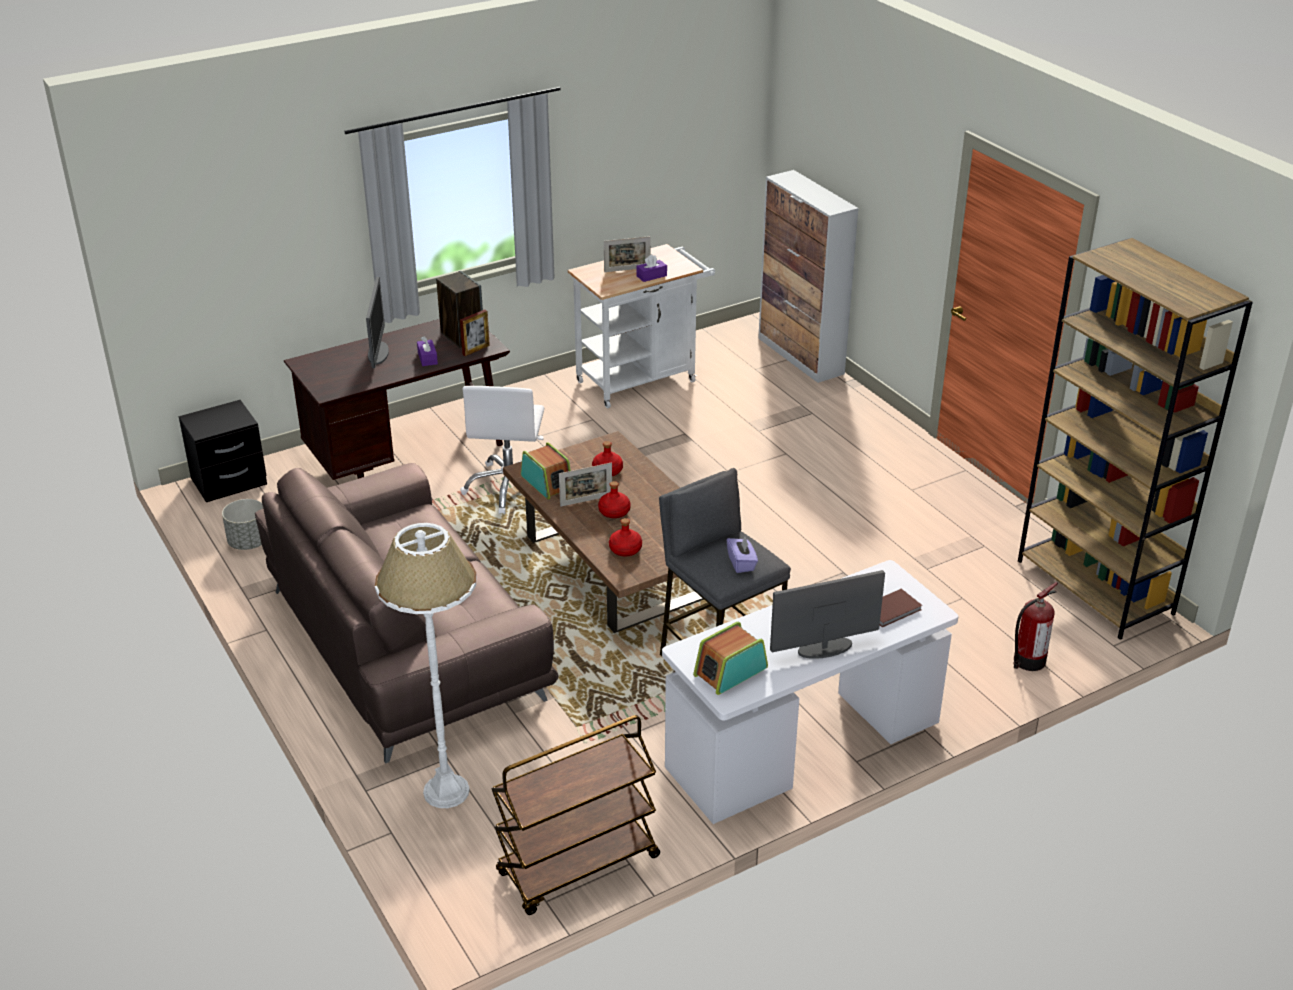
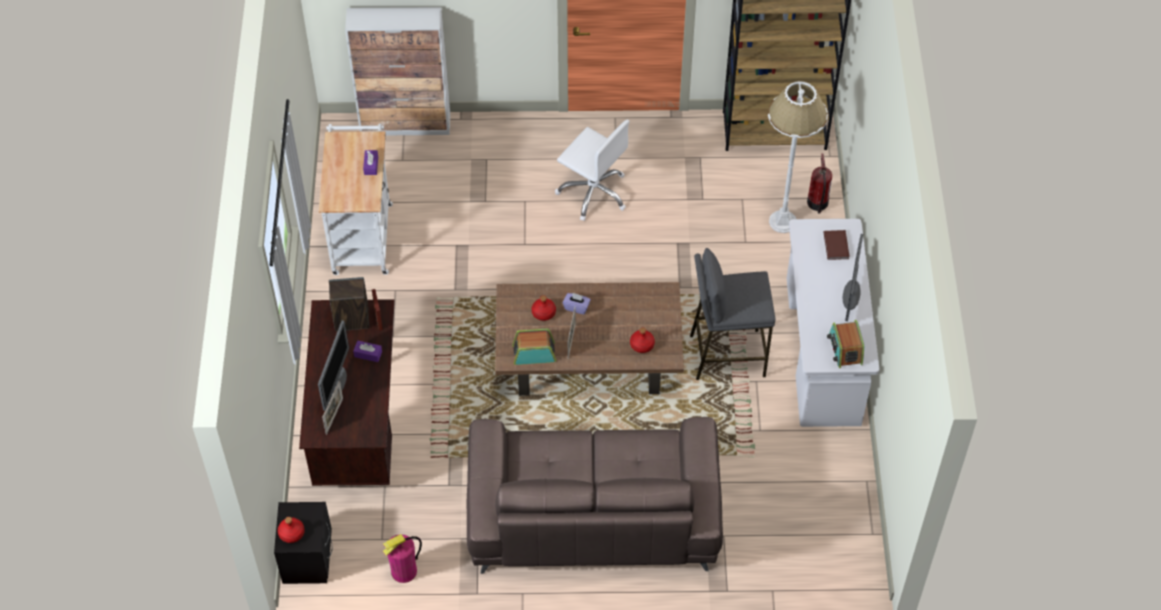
camera: 60 degrees left, 20 degrees up
grey planter [222,499,263,550] -> fire extinguisher [383,534,422,583]
monitor [366,277,389,368] -> monitor turned 75 degrees clockwise [318,320,349,411]
white floor lamp [375,523,476,808] -> white floor lamp moved to [768,81,828,233]
white office chair [460,386,544,515] -> white office chair moved to [555,119,630,221]
brown cart [492,715,660,915] -> none
red bottle [598,481,631,518] -> red bottle moved to [278,517,305,543]
picture frame [604,236,651,272] -> picture frame moved to [322,381,343,435]
purple tissue box [727,536,758,573] -> purple tissue box moved to [563,293,591,314]

